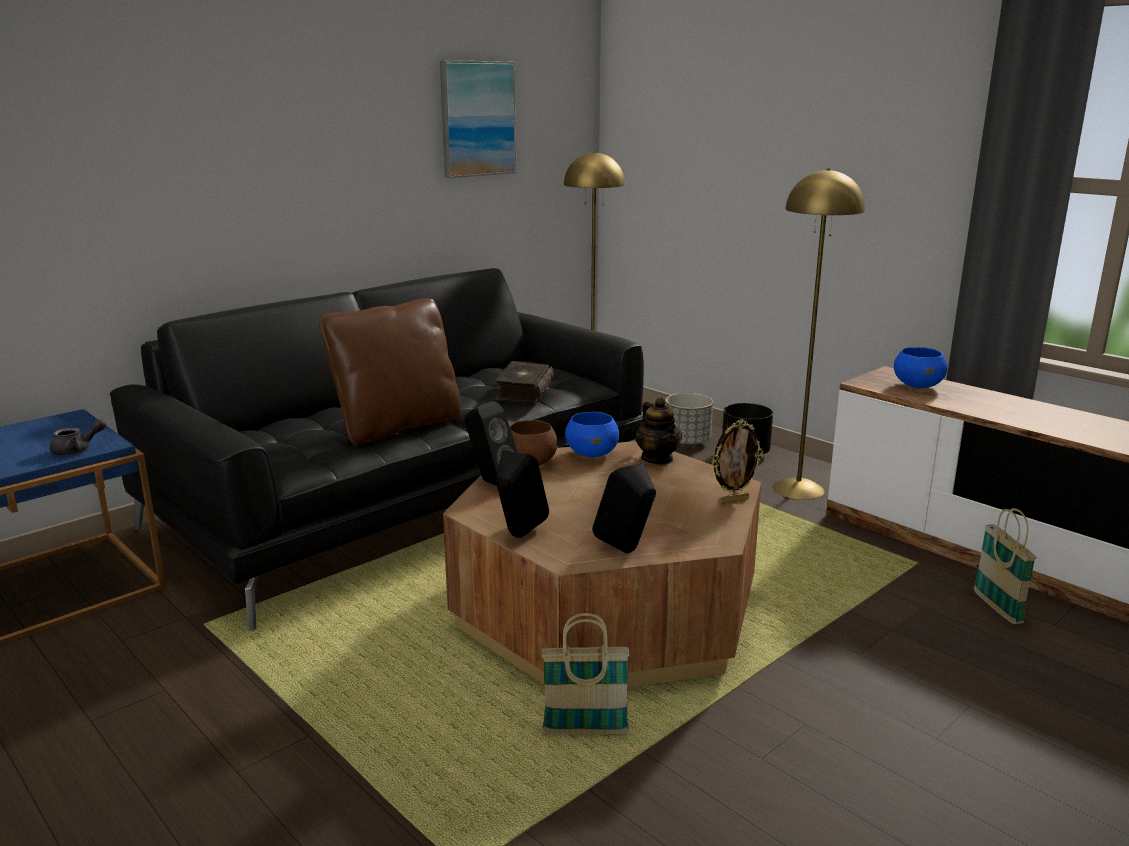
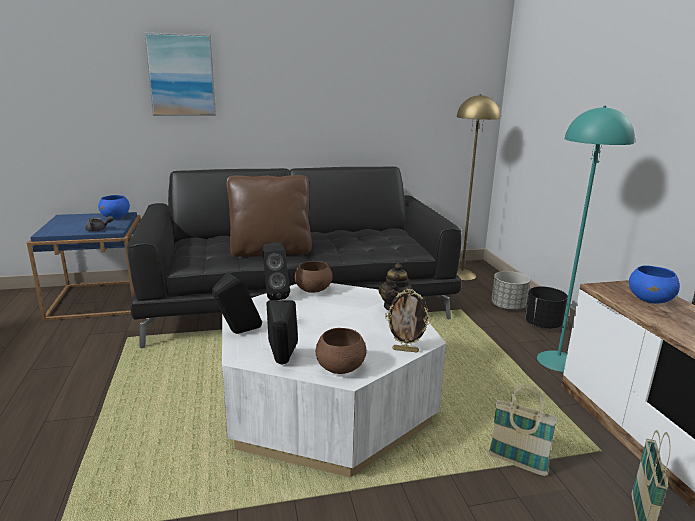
camera: 30 degrees right, 0 degrees up
picture [440,60,517,178] -> picture moved to [144,33,216,116]
brown coffee table [443,441,761,688] -> white coffee table [222,283,446,477]
book [495,361,554,403] -> none
basket [541,613,630,734] -> basket moved to [488,384,558,476]
blue bowl [565,412,619,458] -> blue bowl moved to [98,195,130,219]
yellow floor lamp [772,168,865,500] -> turquoise floor lamp [537,106,635,372]
none -> brown bowl [316,328,367,374]

